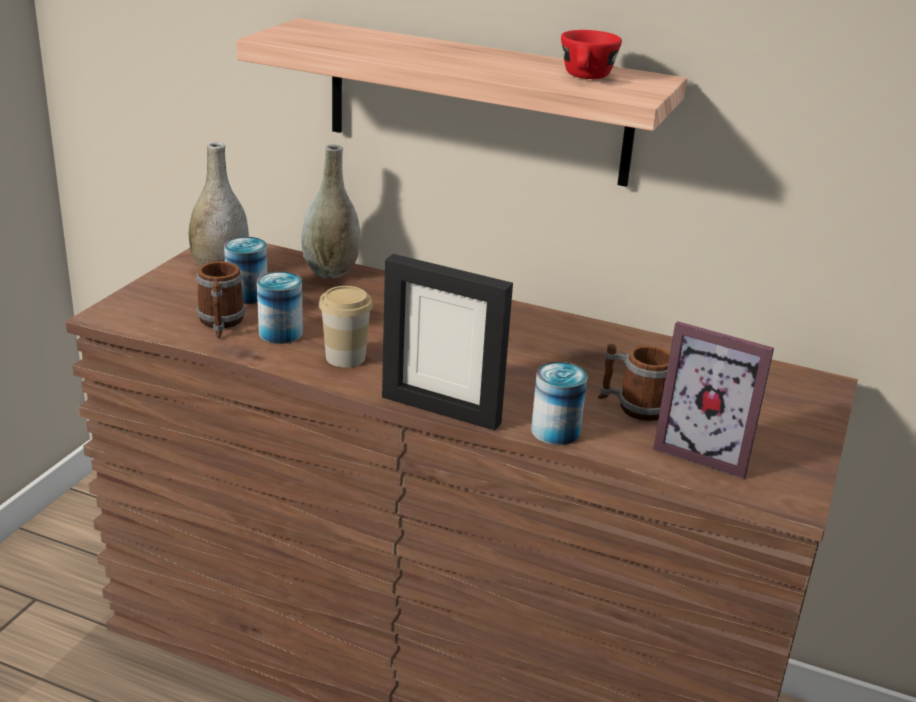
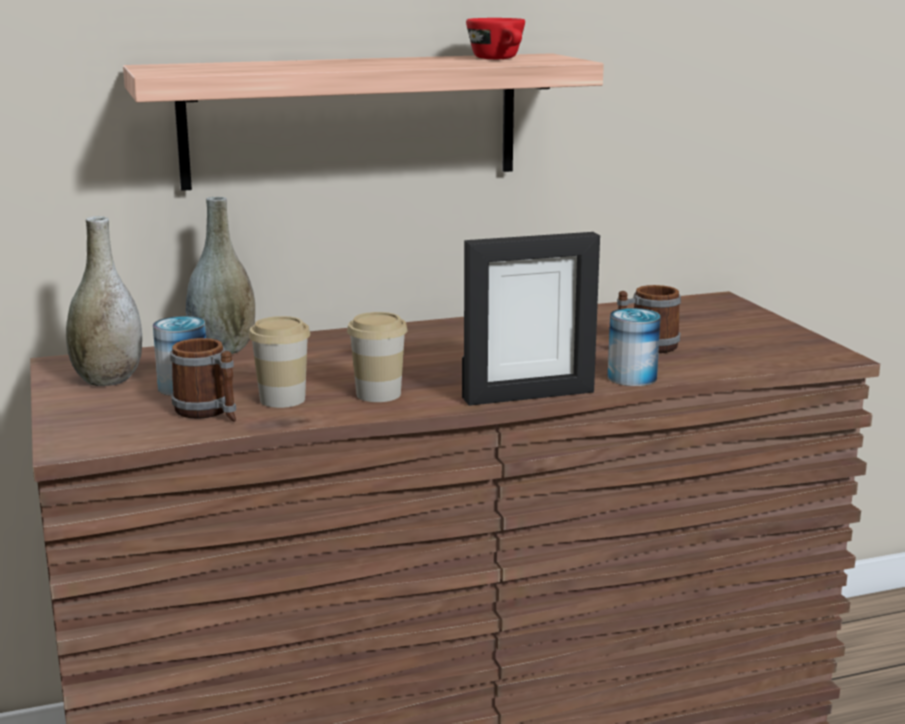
camera: 40 degrees left, 10 degrees down
can [257,272,303,344] -> cup [249,316,310,408]
picture frame [653,321,774,479] -> none

